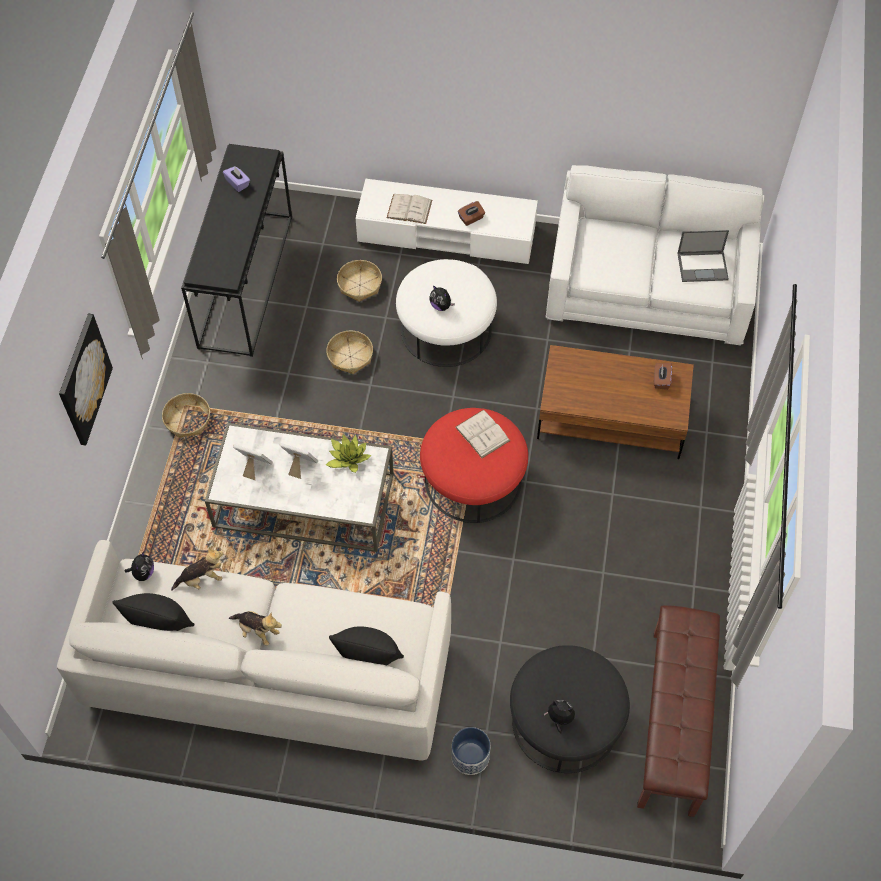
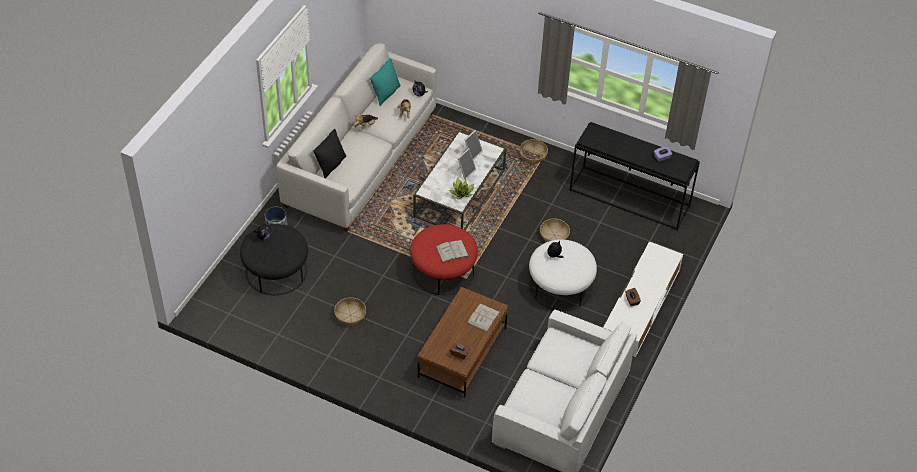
camera: 105 degrees right, 10 degrees down
picture [59,313,113,446] -> none
black pillow [112,593,194,631] -> turquoise pillow [370,58,401,106]
basket [337,260,382,302] -> basket moved to [334,297,366,327]
white book [387,194,432,224] -> white book moved to [467,303,500,332]
brown bench [637,606,720,817] -> none
laptop [677,230,729,282] -> none

